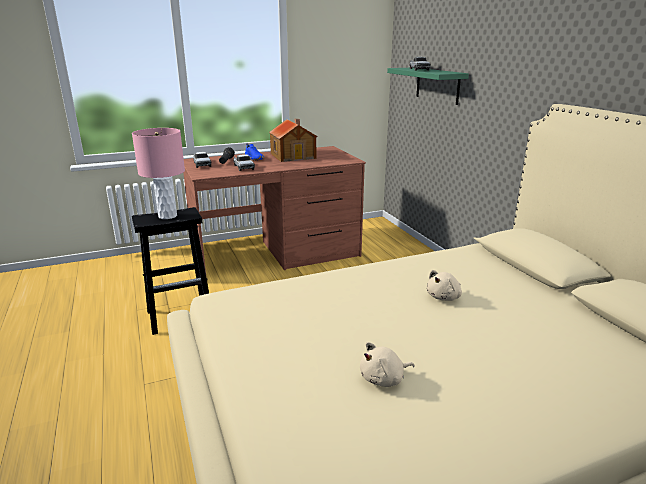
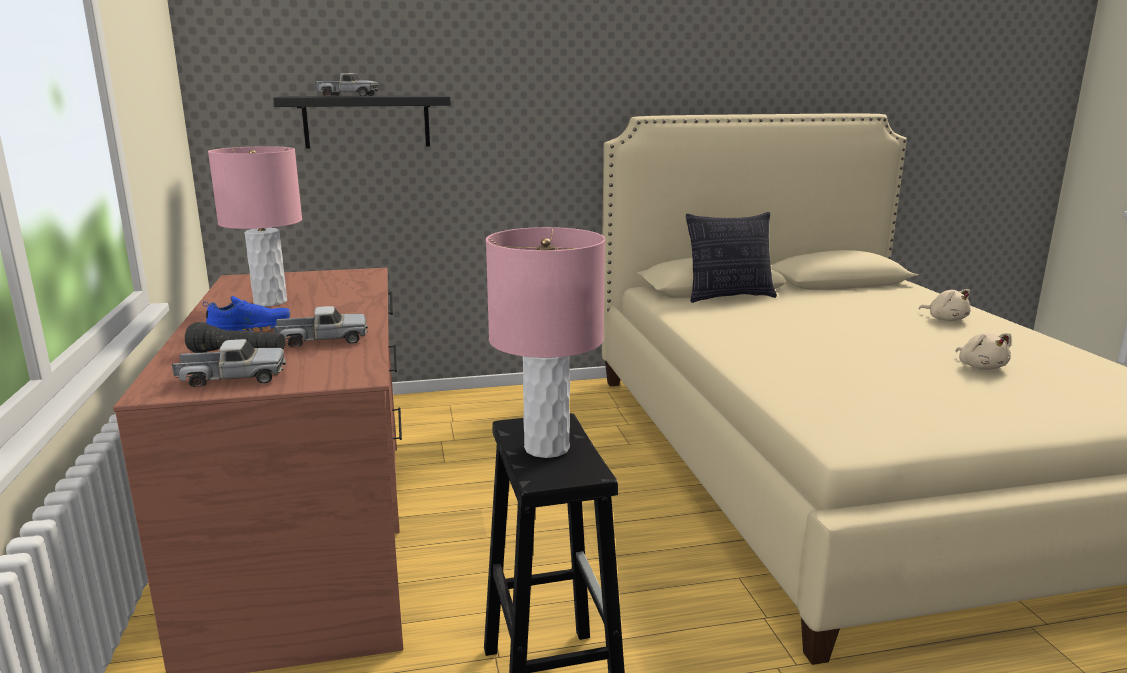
camera: 80 degrees left, 5 degrees down
toy house [269,119,317,162] -> pink table lamp [208,146,302,306]
green shelf [387,68,469,105] -> black shelf [273,95,451,149]
beige plush toy [427,270,462,301] -> beige plush toy moved to [919,289,971,321]
none -> pillow [686,212,777,303]

